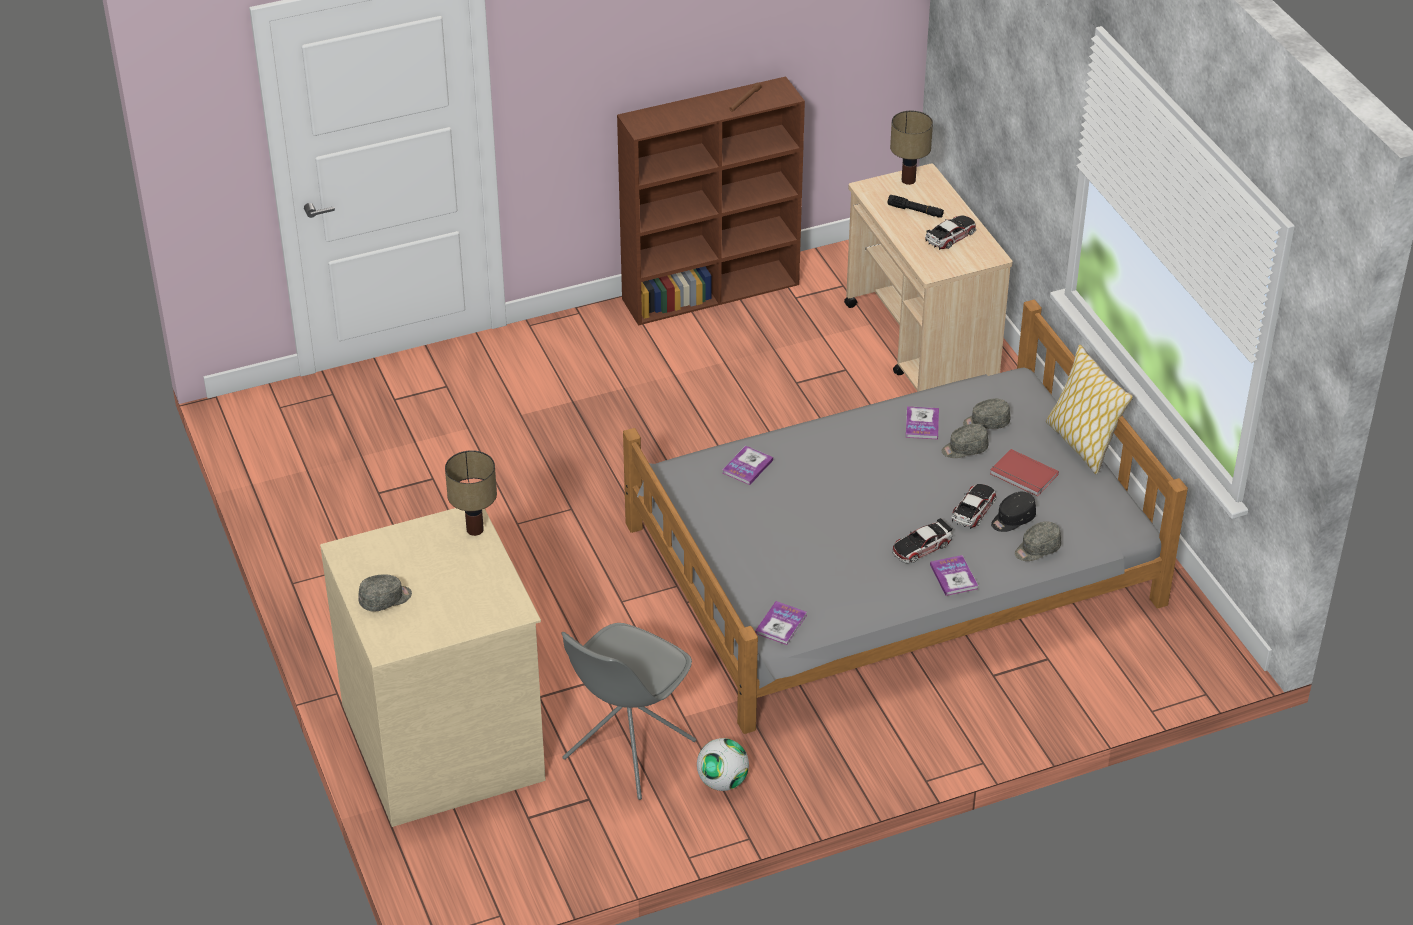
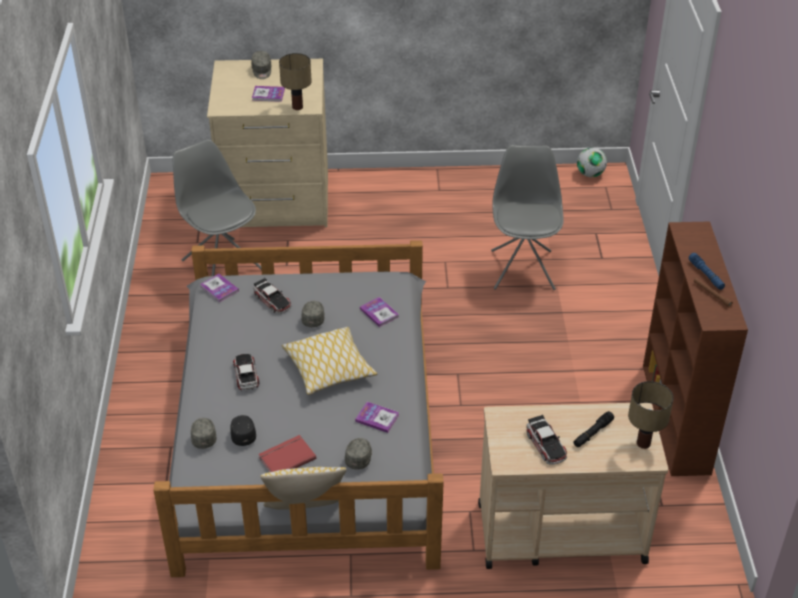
camera: 110 degrees right, 0 degrees up
football [697,738,749,791] -> football moved to [577,147,607,177]
book [930,555,978,596] -> book moved to [252,86,285,102]
grey cap [942,424,989,458] -> grey cap moved to [301,301,325,327]
toy car [952,484,996,529] -> toy car moved to [253,278,291,314]
none -> pillow [282,327,377,395]
none -> grey chair [491,145,564,290]
none -> blue flashlight [689,253,725,290]

